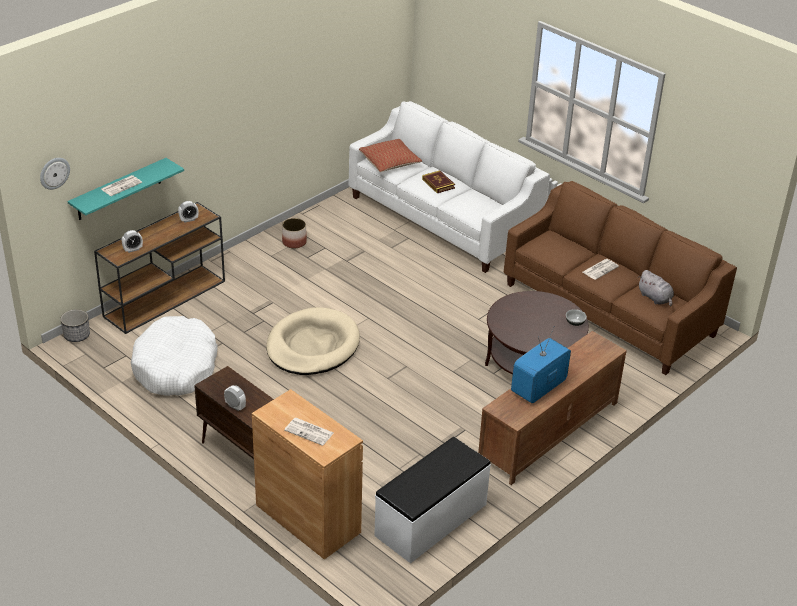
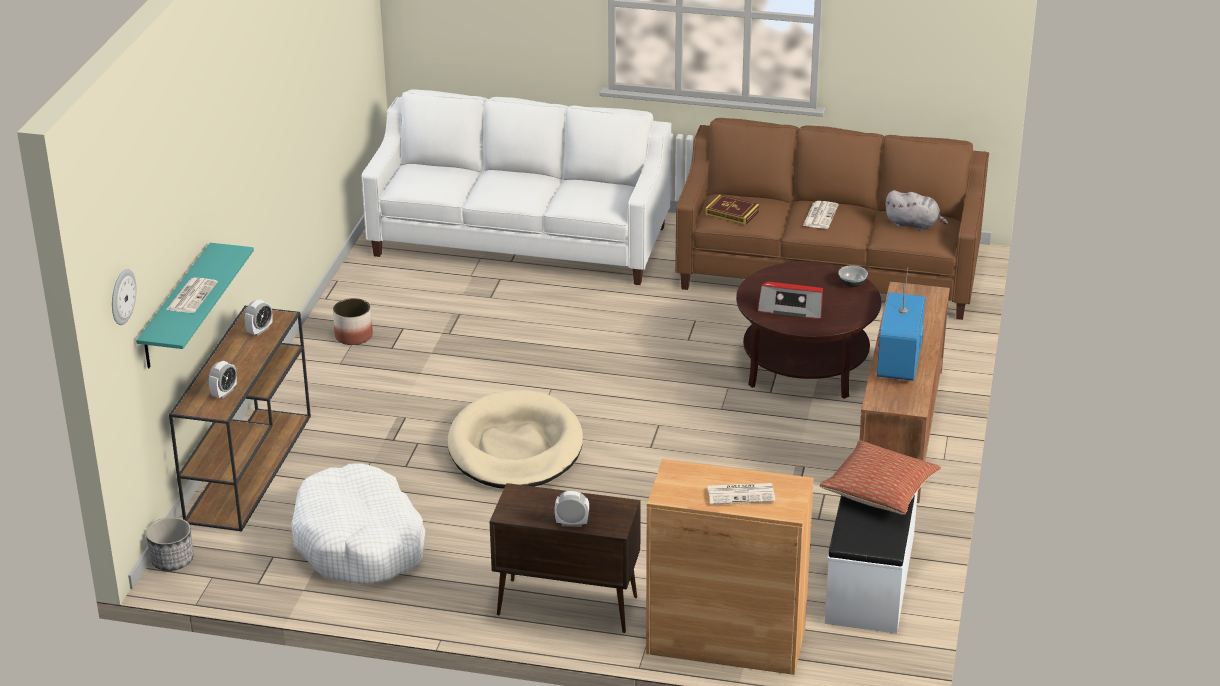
camera: 30 degrees left, 5 degrees down
pillow [359,139,422,172] -> pillow moved to [820,441,941,515]
book [422,170,455,193] -> book moved to [705,194,760,225]
none -> radio [758,282,823,319]

